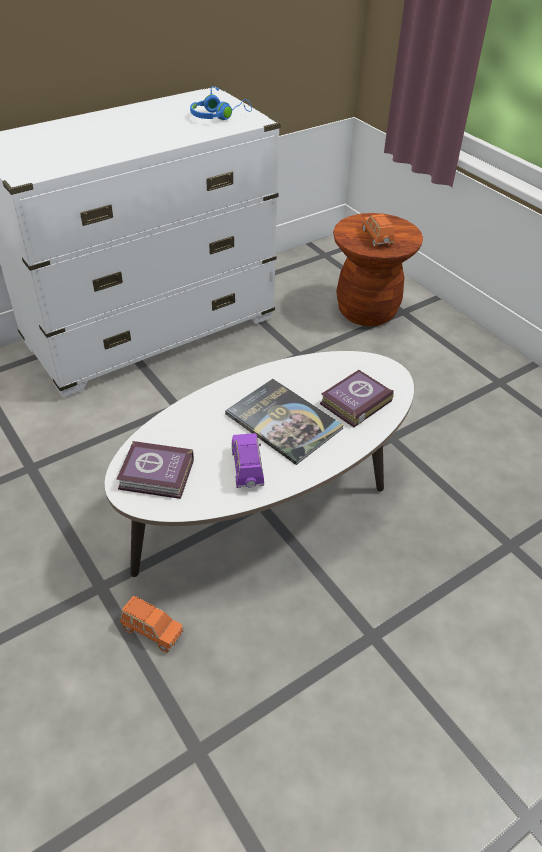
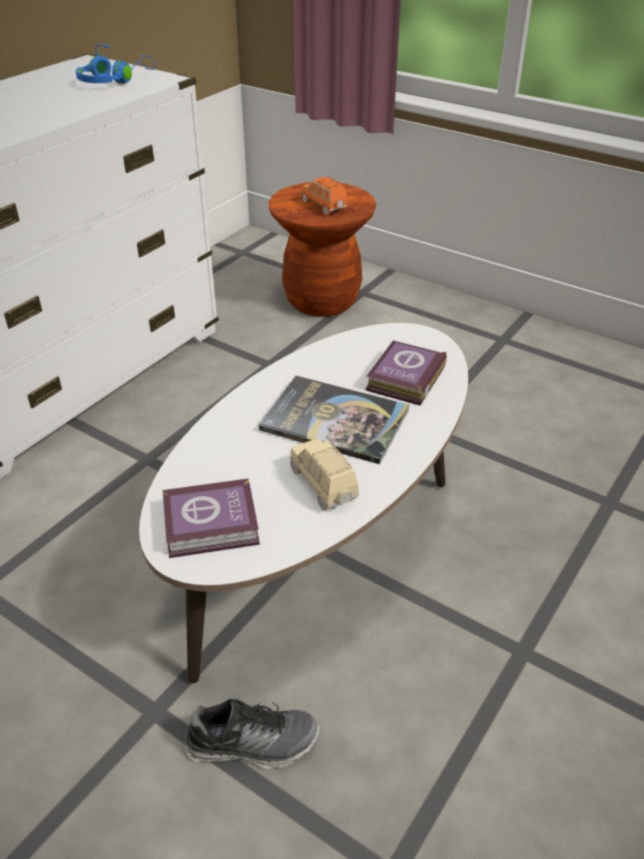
camera: 20 degrees left, 5 degrees down
orange toy car [120,596,184,652] -> shoe [185,699,319,769]
purple toy car [232,433,264,488] -> beige toy car [290,438,359,510]

